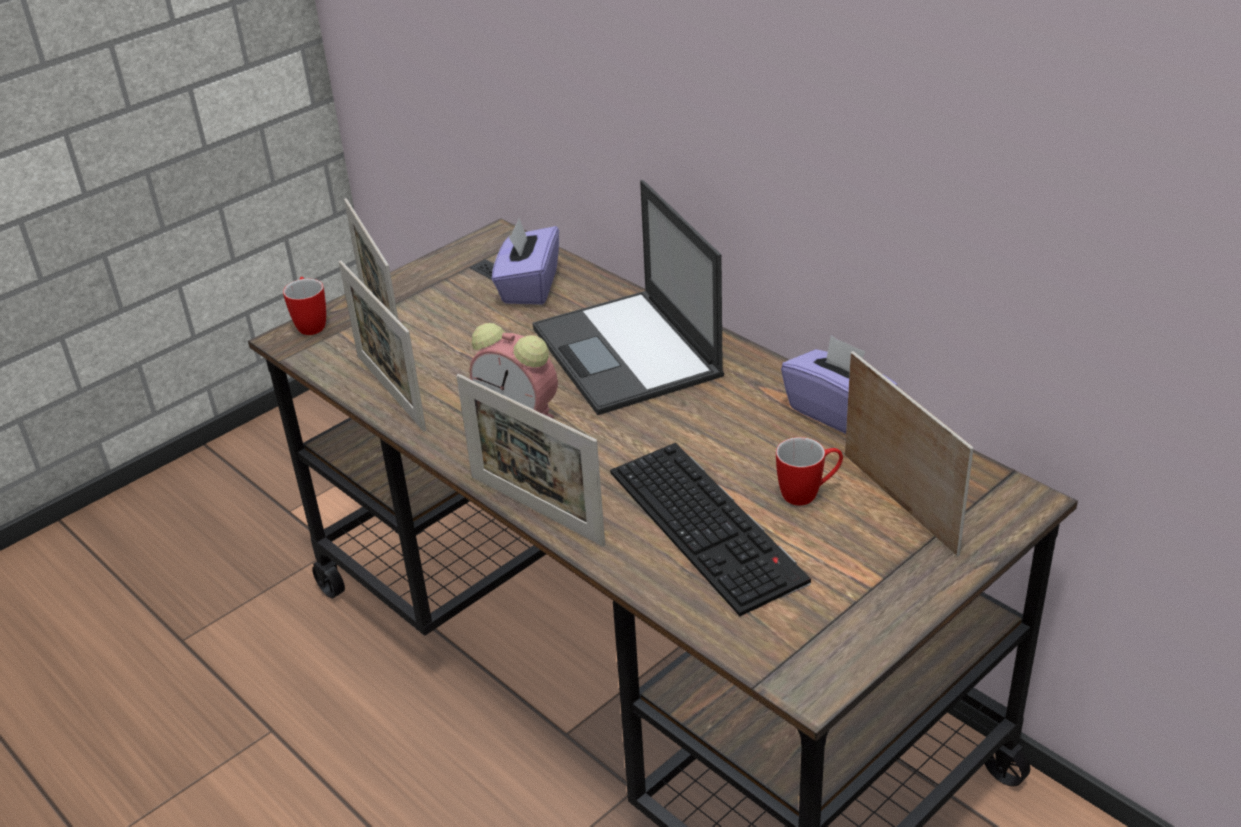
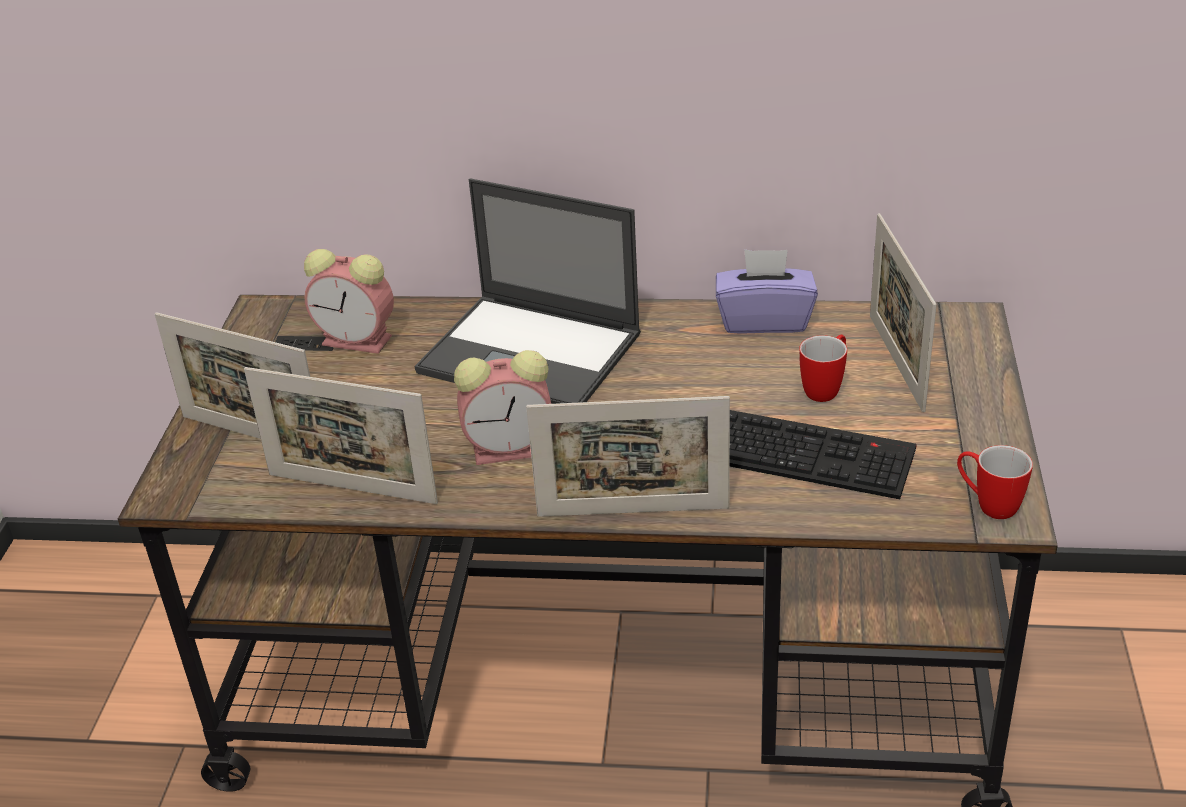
camera: 40 degrees left, 0 degrees up
mug [283,277,326,335] -> mug moved to [957,445,1033,519]
purple tissue box [492,219,559,305] -> alarm clock [304,249,394,354]
picture frame [845,351,974,556] -> picture frame turned 120 degrees counterclockwise [870,213,937,412]

